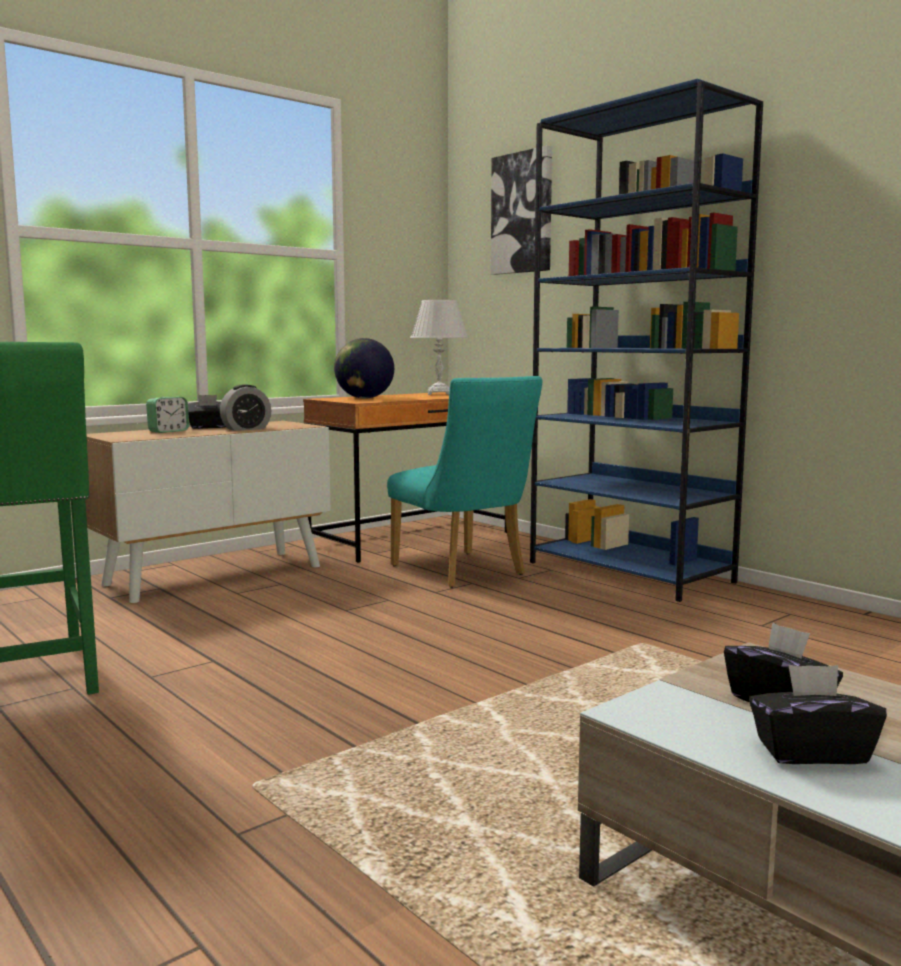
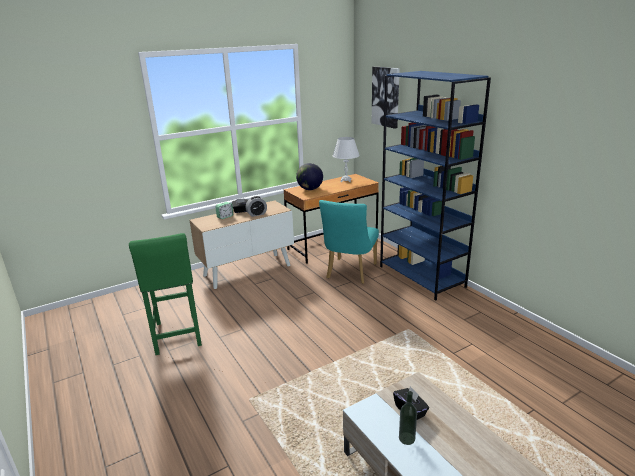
camera: 10 degrees right, 15 degrees up
turquoise chair [387,376,543,588] -> turquoise chair turned 45 degrees clockwise [319,200,379,284]
black tissue box [749,664,887,764] -> bottle [399,391,417,445]

